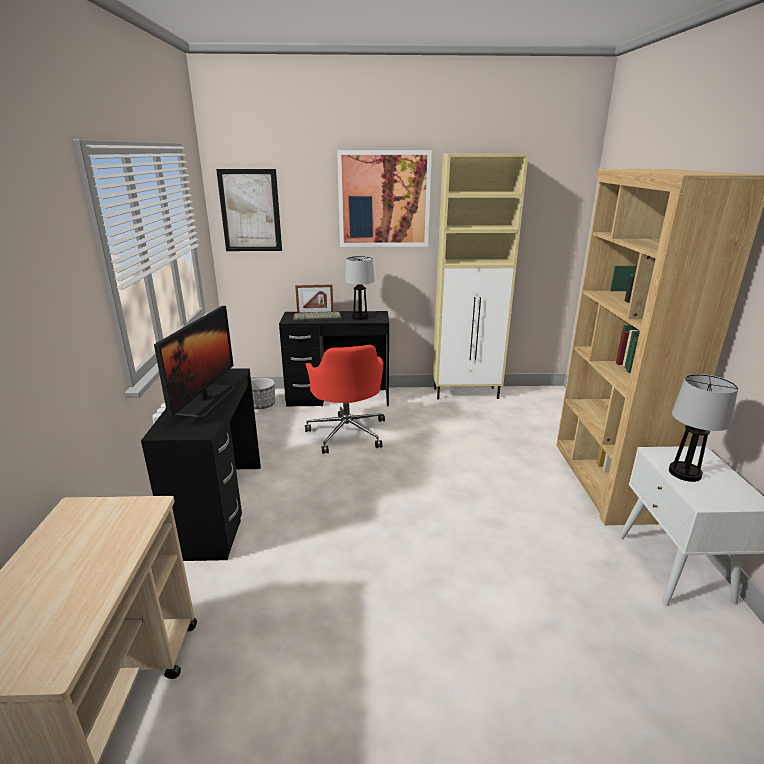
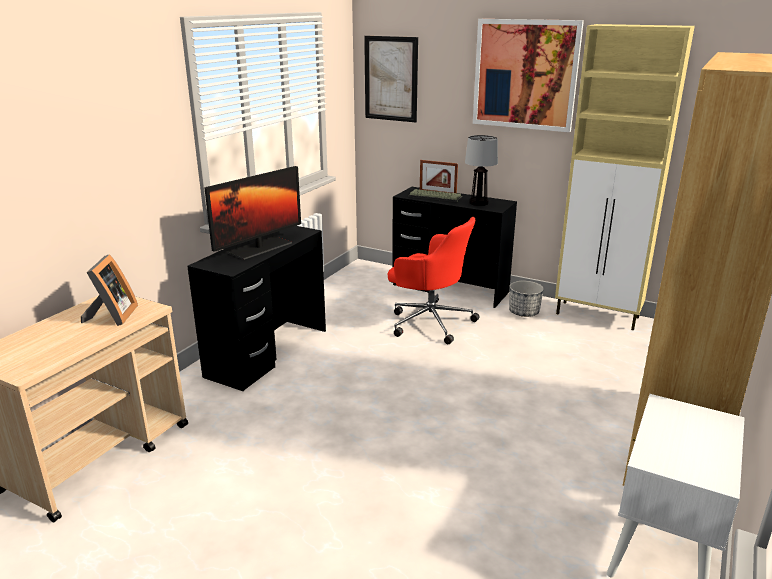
camera: 30 degrees right, 0 degrees up
planter [251,378,275,409] -> planter moved to [509,281,544,317]
red office chair [305,345,385,454] -> red office chair turned 75 degrees counterclockwise [388,217,480,344]
table lamp [669,374,738,482] -> none
none -> picture frame [81,254,138,326]

